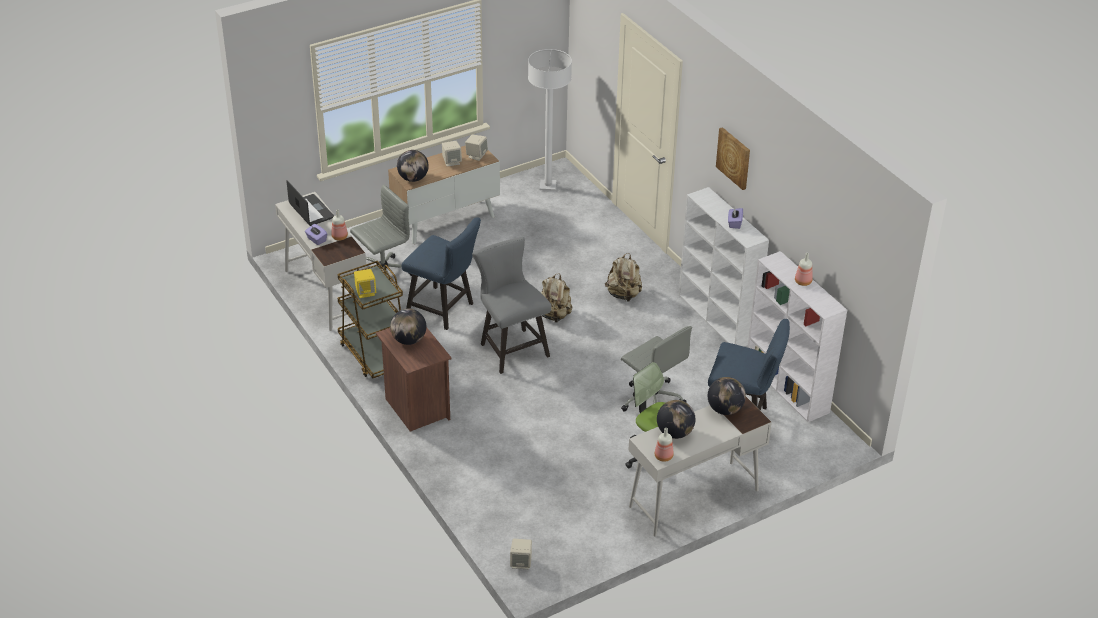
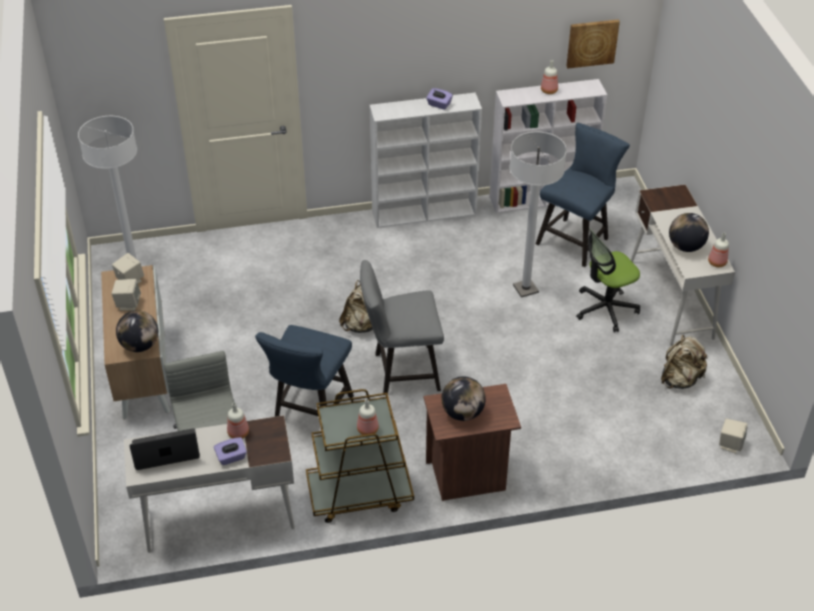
camera: 70 degrees left, 5 degrees up
yellow speaker [354,269,376,298] -> bottle [357,399,379,435]
blue chair [401,217,481,330] -> blue chair turned 150 degrees clockwise [255,325,354,417]
beige backpack [605,253,642,302] -> beige backpack moved to [661,335,707,389]
grey office chair [621,326,692,411] -> white floor lamp [509,132,567,298]
globe [708,377,746,415] -> none
picture [716,127,750,190] -> picture moved to [566,20,620,68]

